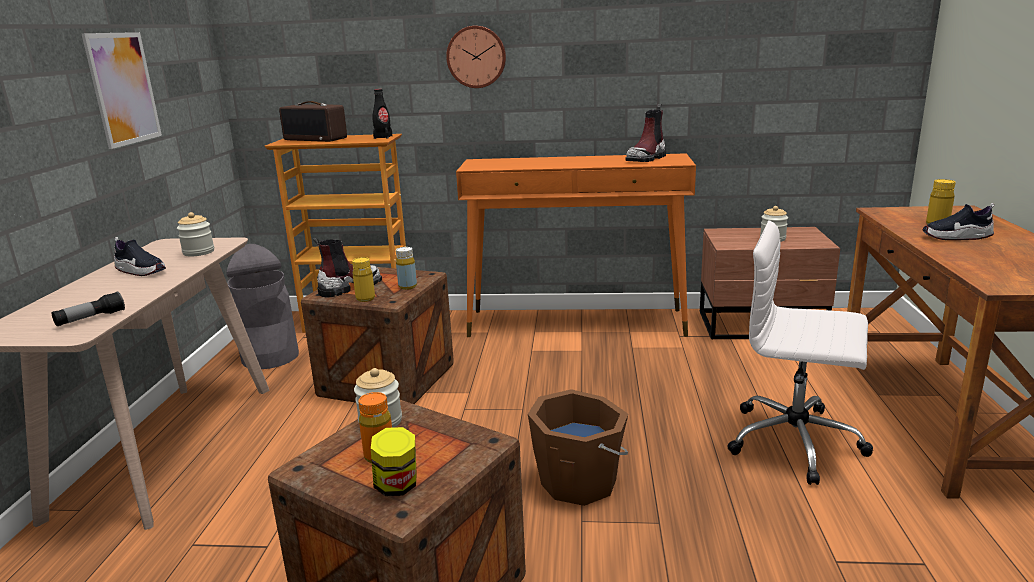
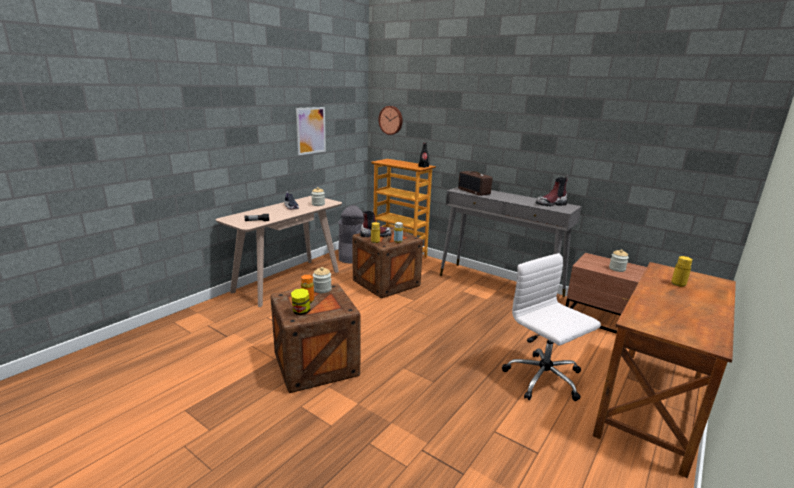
camera: 30 degrees right, 0 degrees up
radio [279,101,347,142] -> radio moved to [458,171,492,196]
wall clock [446,26,506,88] -> wall clock moved to [378,106,403,135]
orange console table [456,153,696,337] -> grey console table [440,187,582,297]
brown bucket [528,389,628,506] -> none
shoe [922,203,995,240] -> none

